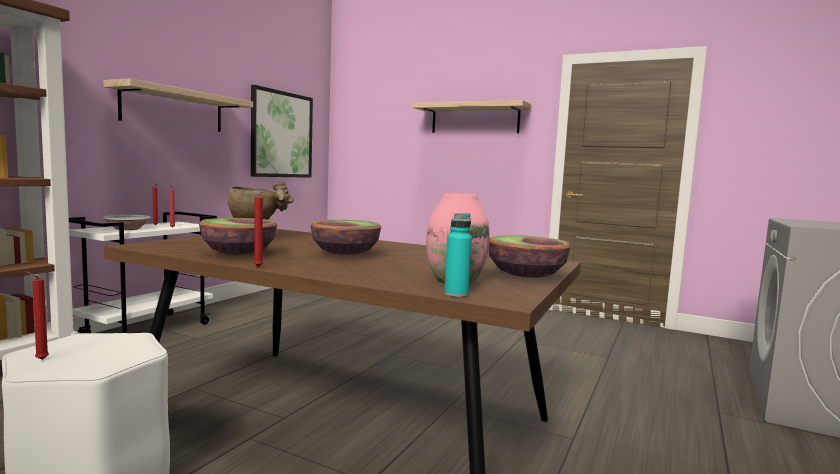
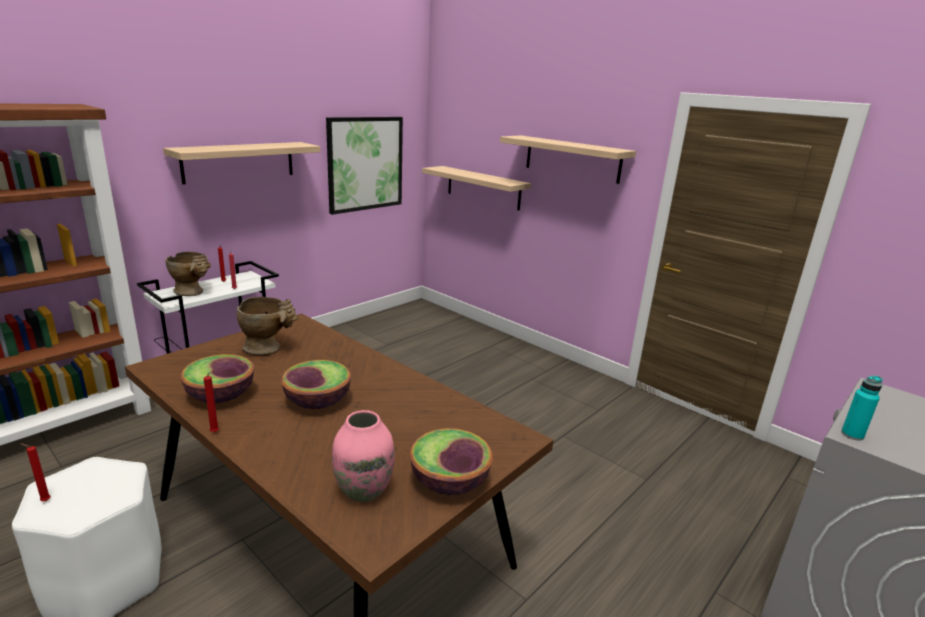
camera: 15 degrees right, 15 degrees up
bowl [102,215,151,230] -> beige vase [166,252,211,296]
turquoise bottle [444,213,472,297] -> turquoise bottle moved to [841,376,883,441]
none -> shelf [422,166,531,211]

